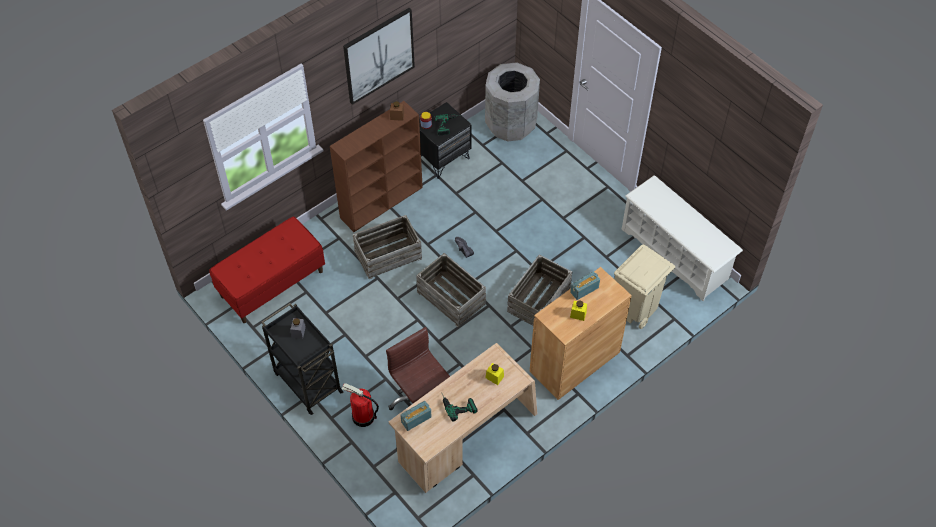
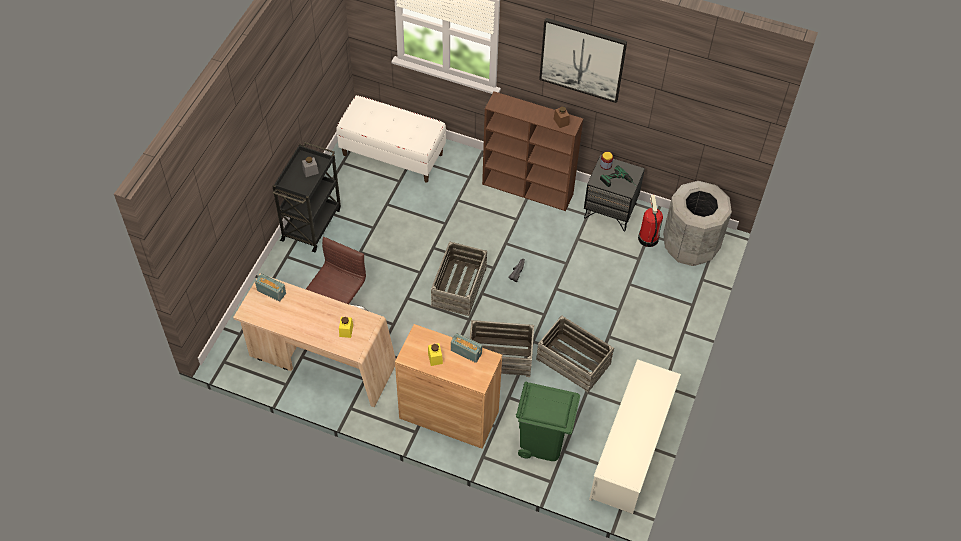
camera: 60 degrees right, 0 degrees up
red bench [209,217,325,323] -> white bench [336,95,446,182]
fire extinguisher [341,383,379,427] -> fire extinguisher moved to [638,195,663,247]
crate [353,215,422,279] -> crate moved to [536,315,614,392]
power drill [442,394,477,421] -> none
beige trash can [614,244,675,329] -> green trash can [516,382,580,461]

